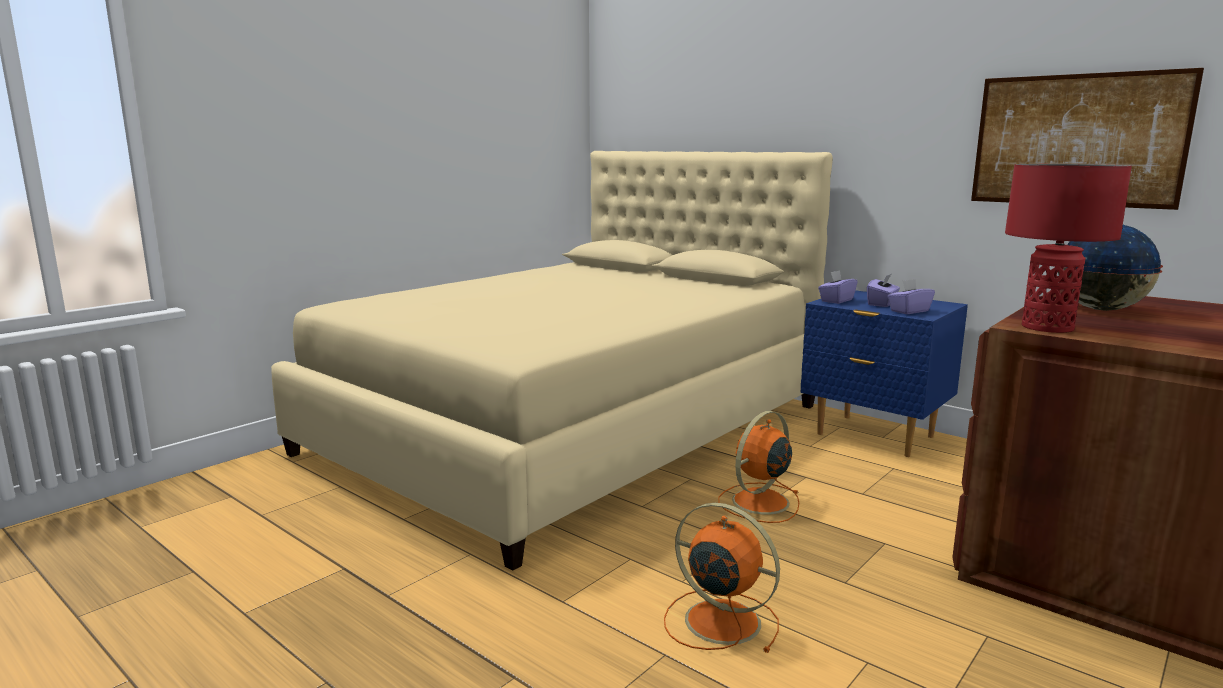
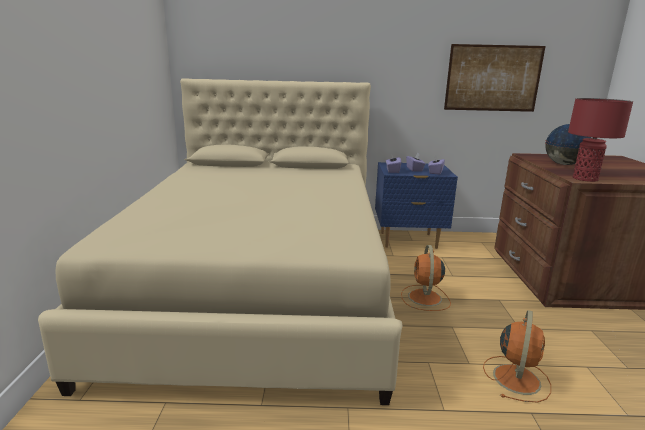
camera: 40 degrees left, 5 degrees up
orange fan [664,503,780,653] -> orange fan turned 120 degrees clockwise [483,310,551,403]

